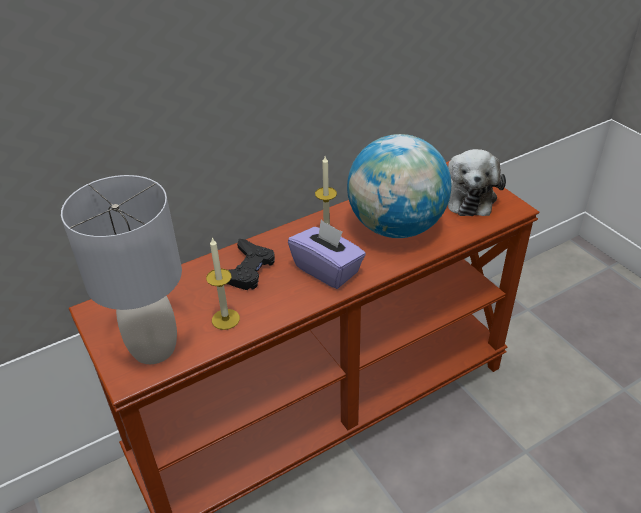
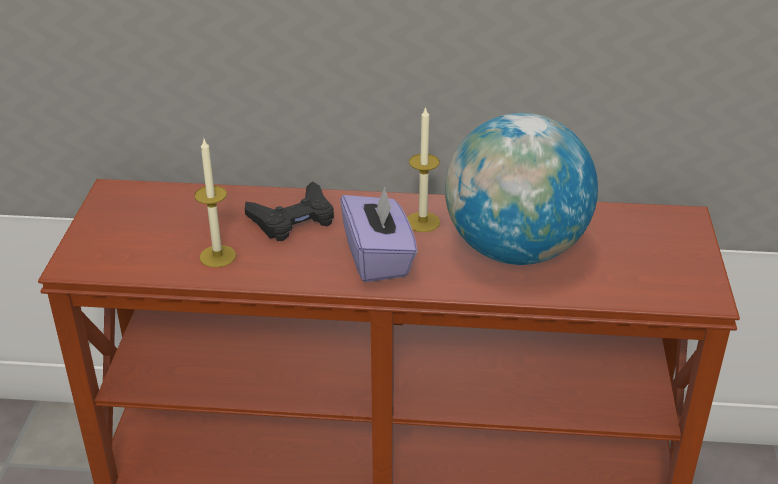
camera: 35 degrees right, 5 degrees down
grey table lamp [61,175,182,364] -> none
plush toy [448,149,506,216] -> none

